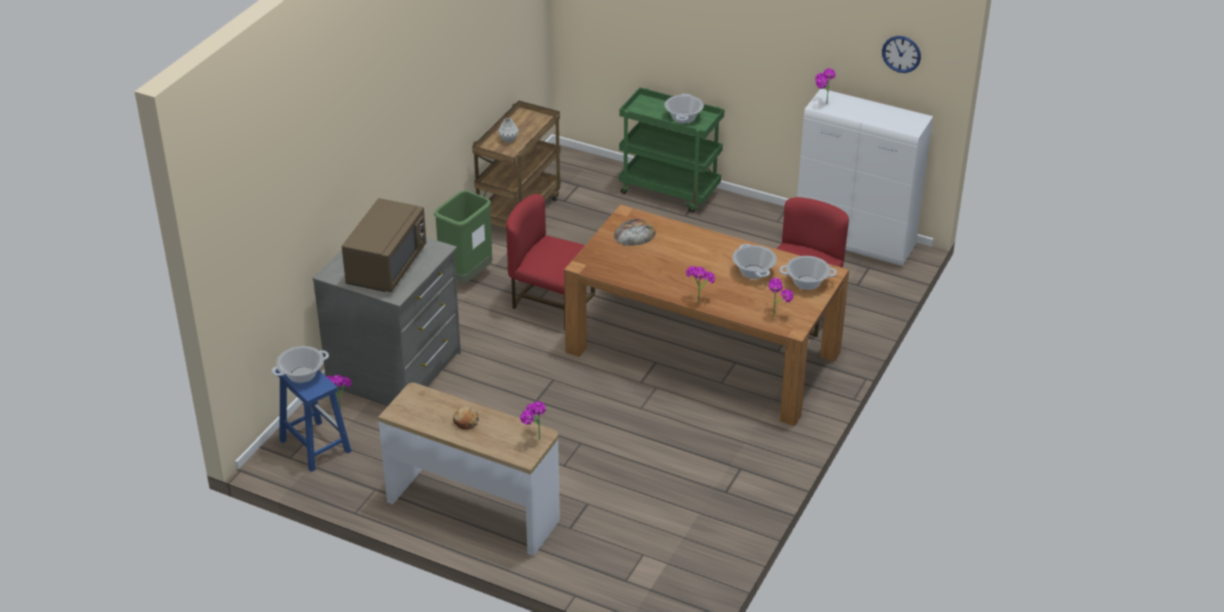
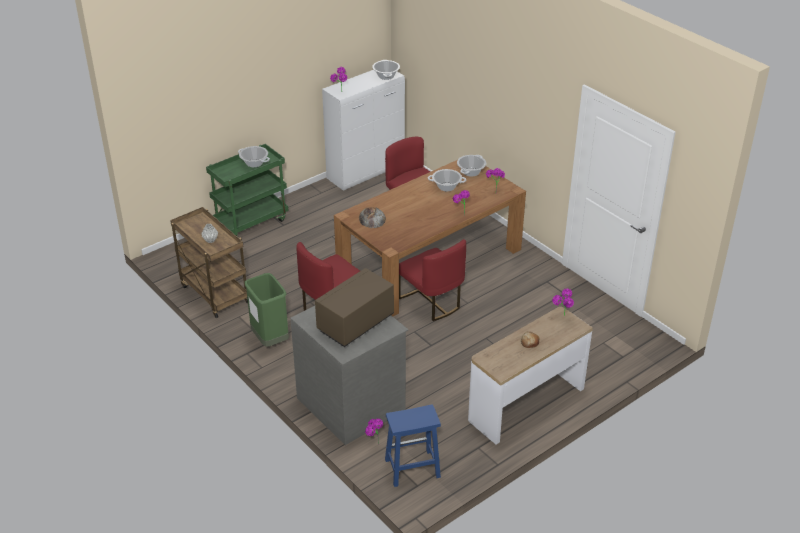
camera: 65 degrees left, 0 degrees up
cooking pot [272,346,329,383] -> cooking pot moved to [372,60,400,80]
brown microwave [342,198,426,292] -> brown microwave turned 90 degrees counterclockwise [315,268,394,347]
wall clock [882,36,921,73] -> none
none -> red chair [399,239,466,321]

